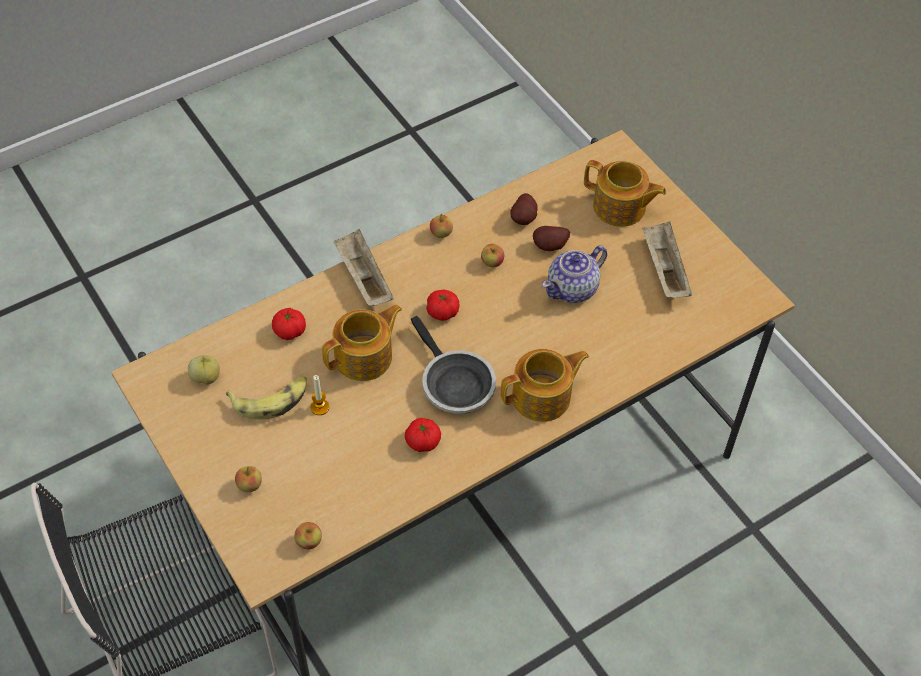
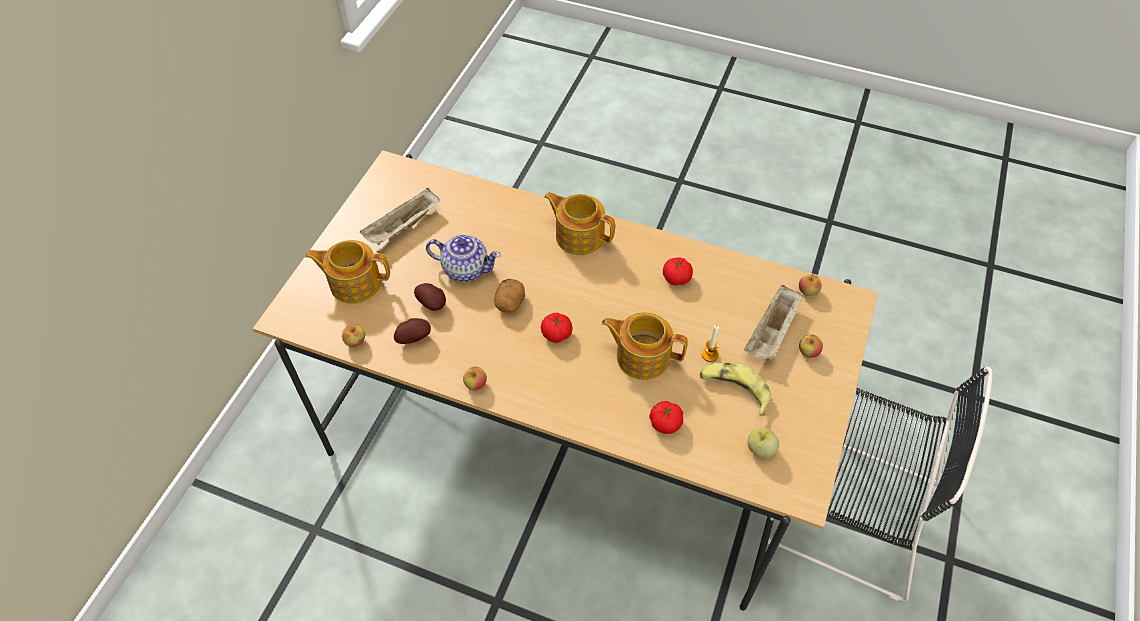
camera: 125 degrees left, 0 degrees up
beige tray [334,229,394,306] -> beige tray moved to [744,285,803,360]
frying pan [411,316,496,414] -> none
apple [481,244,504,268] -> apple moved to [342,324,365,347]
teapot [584,160,666,227] -> teapot turned 75 degrees counterclockwise [305,240,390,304]
none -> potato [494,279,525,313]

